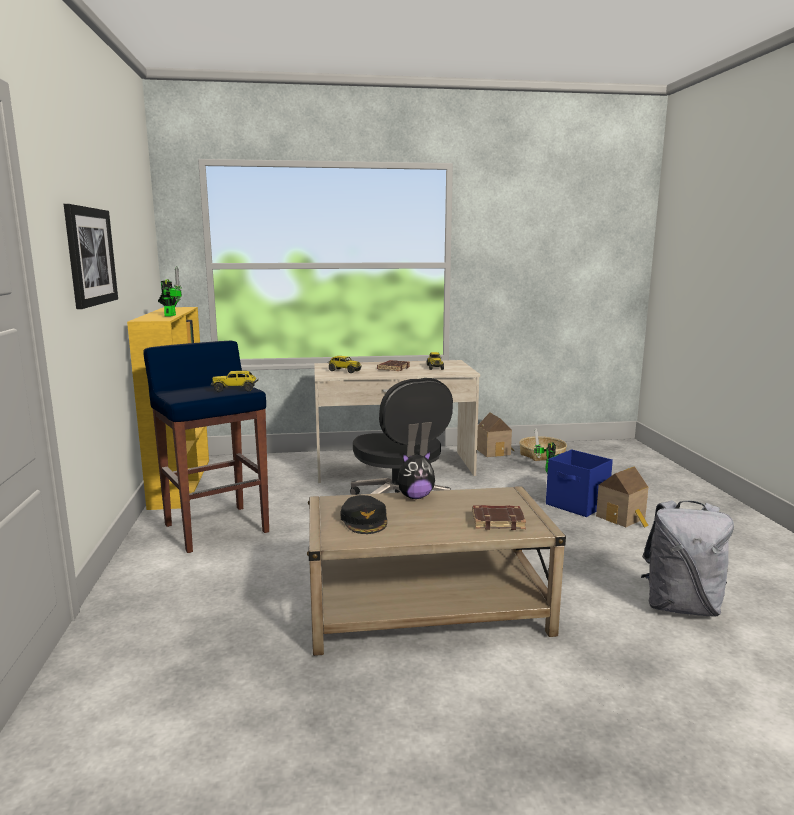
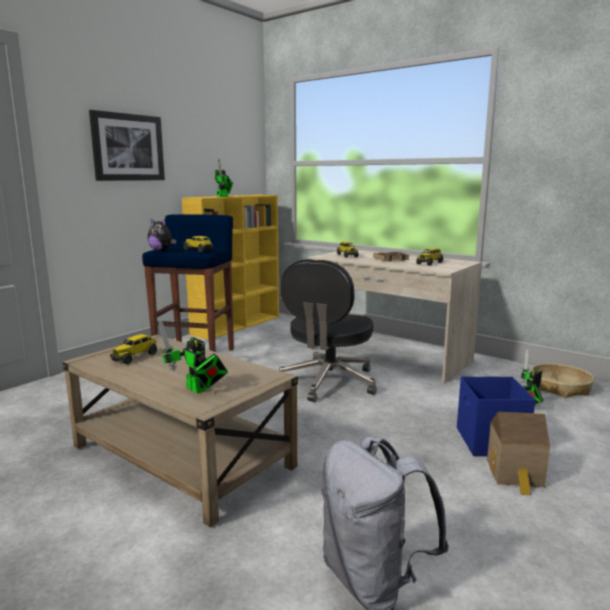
camera: 45 degrees right, 0 degrees up
black cap [341,495,387,534] -> toy truck [110,334,157,364]
plush toy [398,452,435,499] -> plush toy moved to [148,219,176,251]
brown book [473,505,526,530] -> toy robot [158,320,228,394]
toy house [477,412,514,457] -> none

